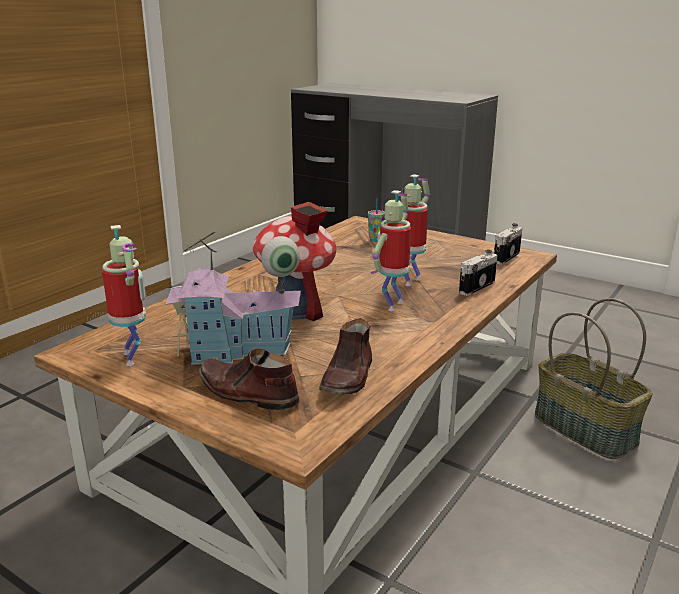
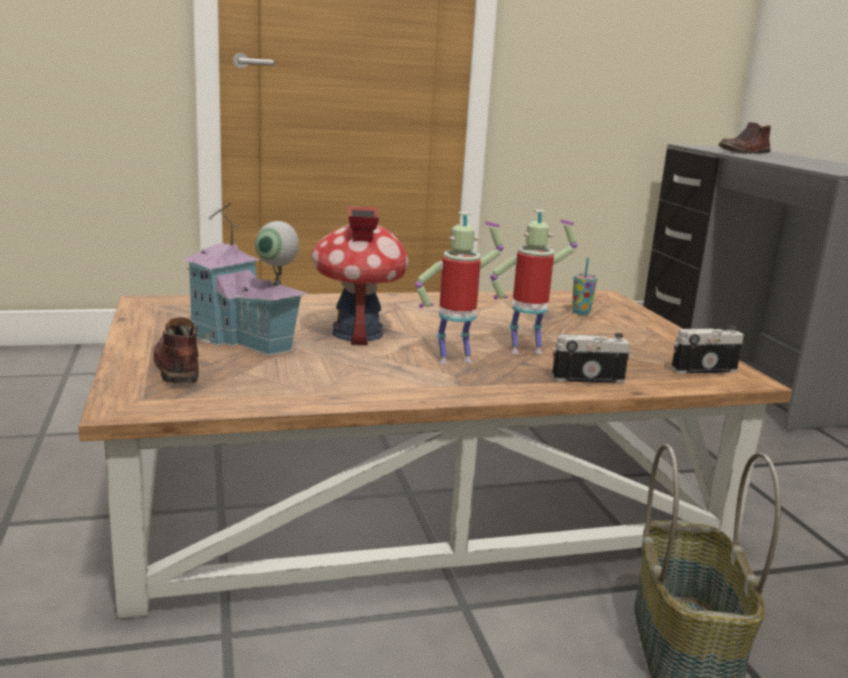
camera: 40 degrees right, 5 degrees down
toy robot [102,225,146,366] -> none
brown shoe [319,318,372,394] -> brown shoe moved to [719,122,771,154]

